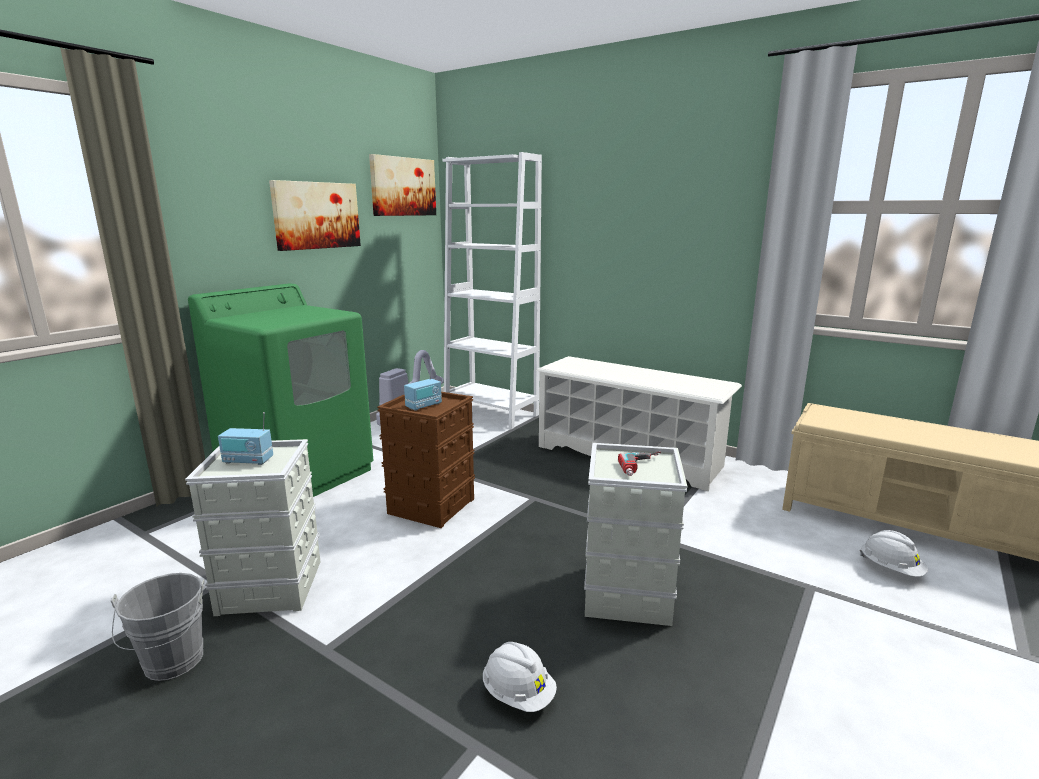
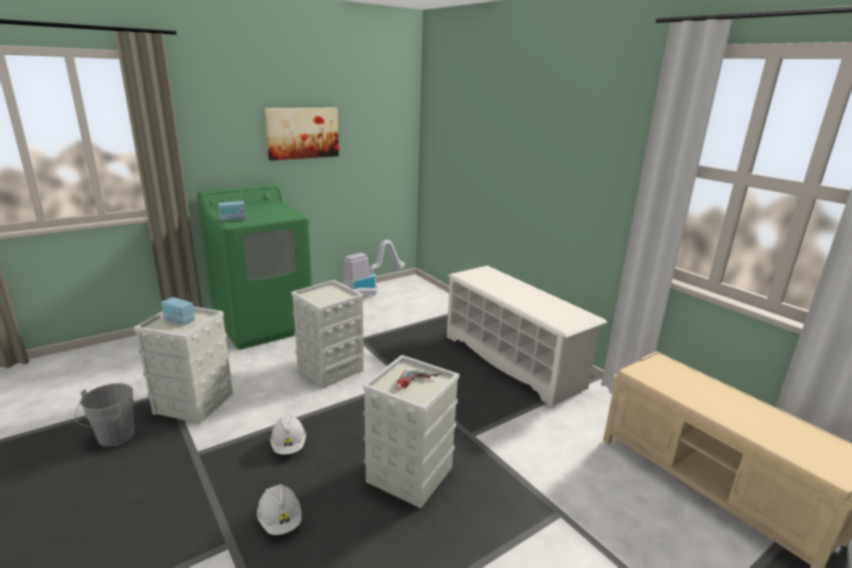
camera: 20 degrees right, 5 degrees up
picture [369,154,436,216] -> none
brown storage box [377,392,475,528] -> grey storage box [291,280,364,388]
radio [404,364,442,411] -> radio moved to [218,191,246,222]
white bookcase [442,152,542,430] -> none
white hard hat [860,530,928,577] -> white hard hat moved to [270,416,306,454]

